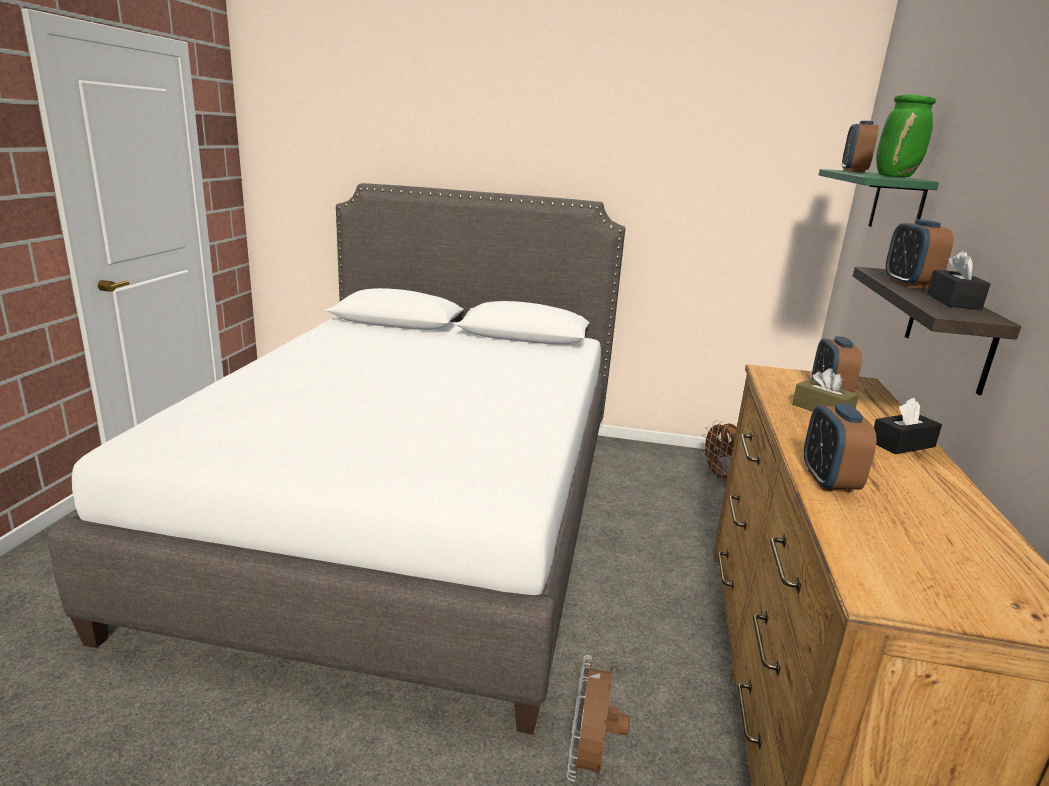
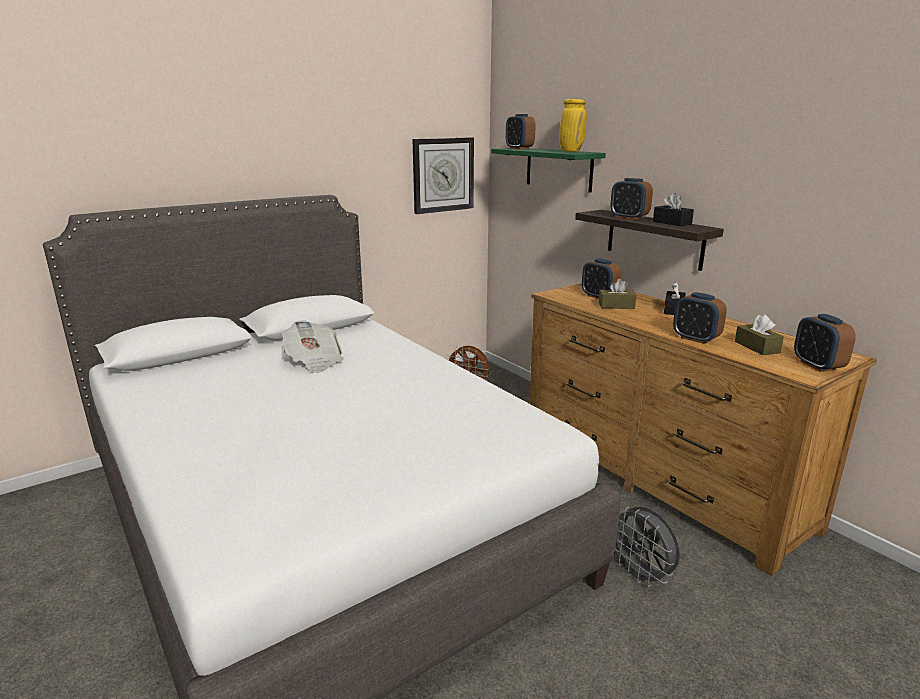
camera: 45 degrees left, 0 degrees up
brown fan [567,655,630,782] -> grey fan [615,507,680,587]
green vase [876,94,936,177] -> yellow vase [559,99,587,152]
none -> newspaper [282,320,344,373]
none -> wall clock [412,137,474,214]
none -> brown tissue box [735,314,784,355]
none -> alarm clock [794,314,856,372]

